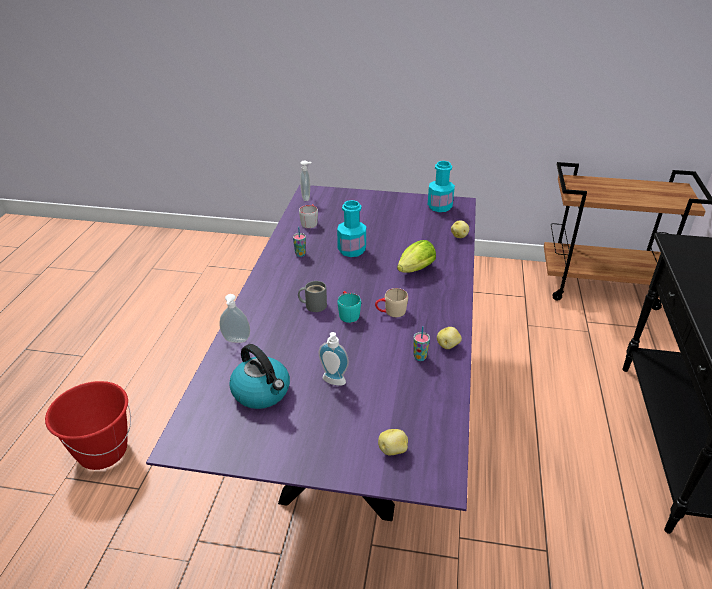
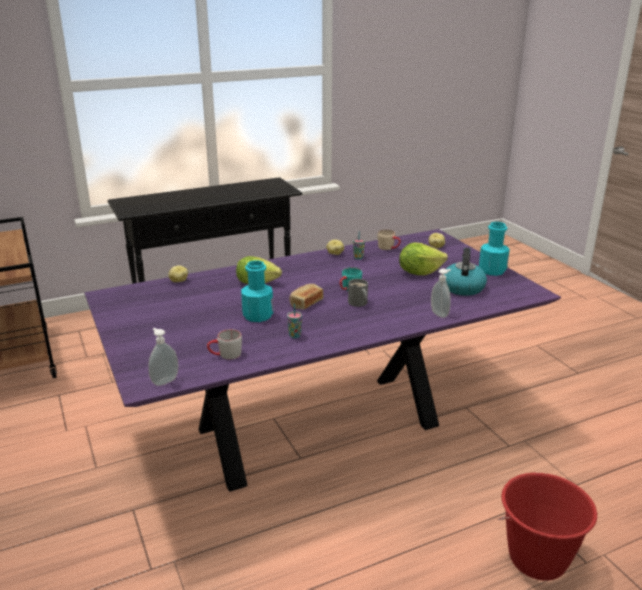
camera: 125 degrees left, 10 degrees down
soap dispenser [319,332,349,385] -> lettuce [399,243,448,275]
beige mug [375,288,408,317] -> beige mug moved to [378,229,401,250]
turquoise bottle [428,161,455,212] -> turquoise bottle moved to [479,222,510,276]
none -> bread [289,284,323,310]

